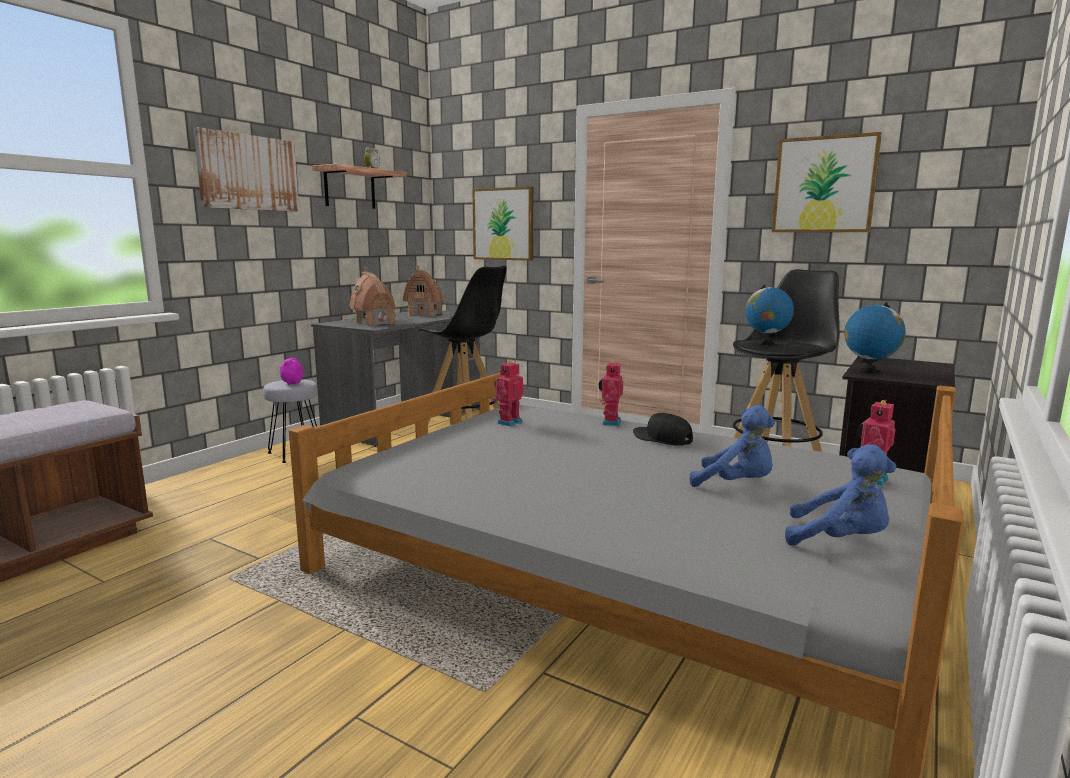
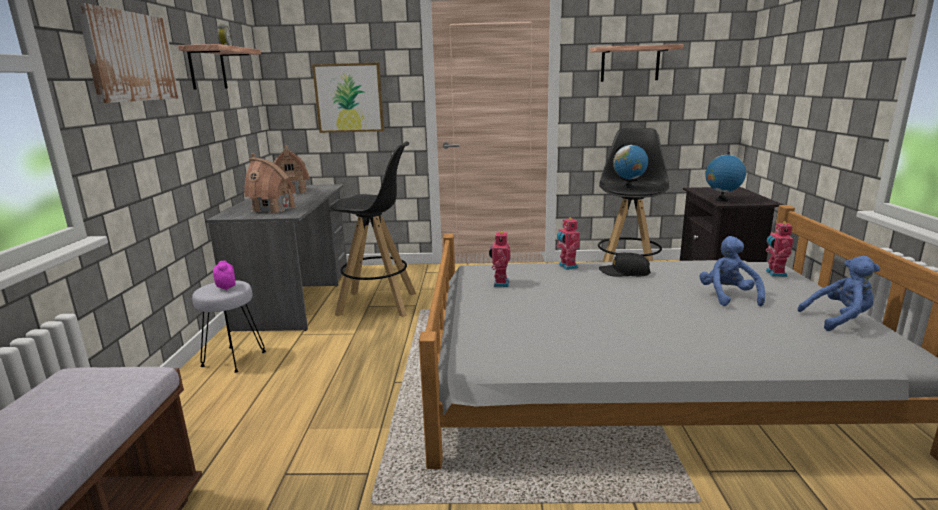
camera: 30 degrees left, 5 degrees up
blue plush toy [690,405,775,487] -> blue plush toy turned 90 degrees counterclockwise [699,236,765,306]
picture [772,132,882,232] -> shelf [590,44,683,82]

